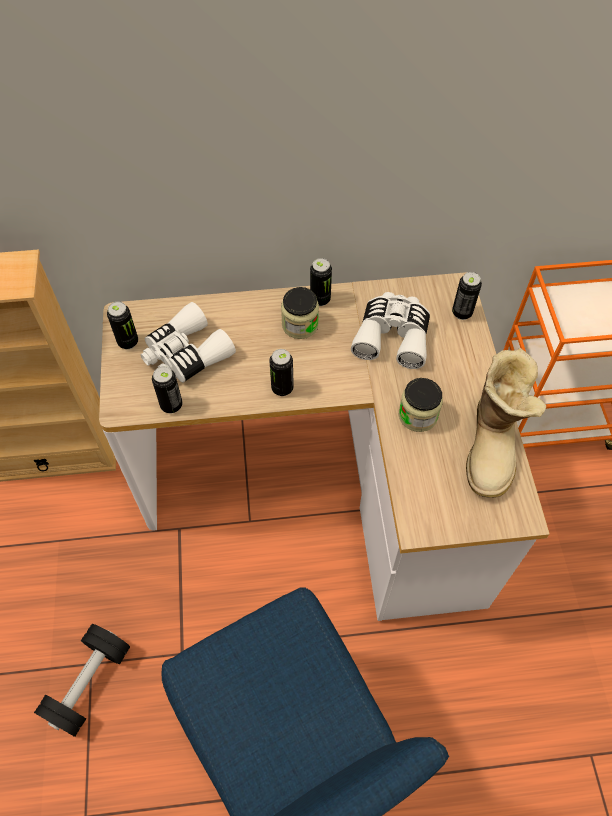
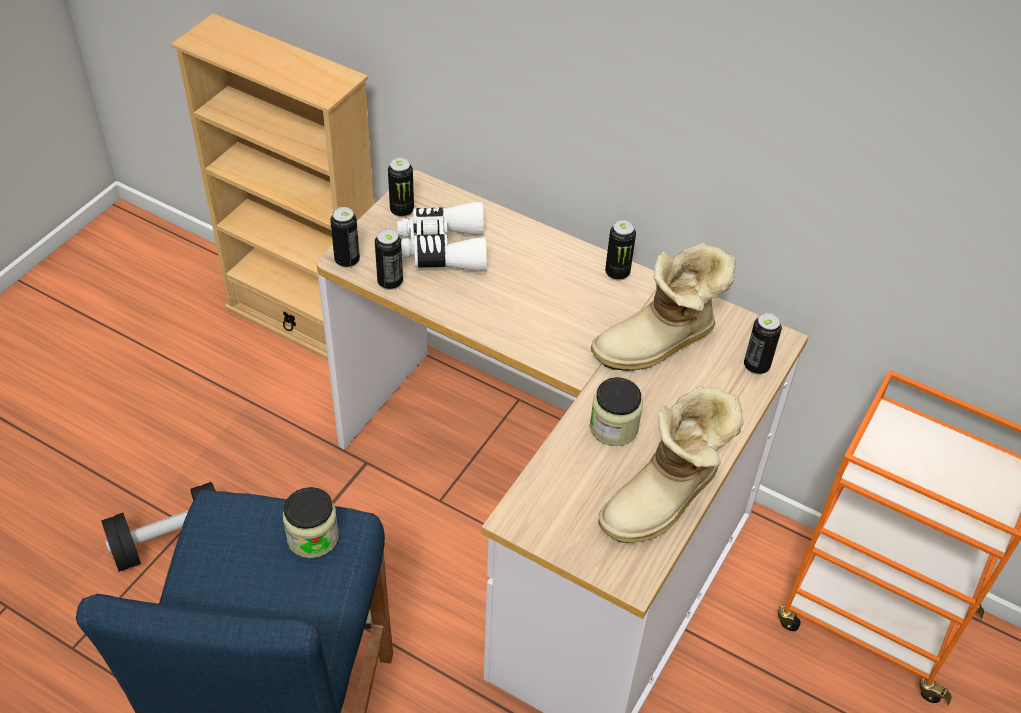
camera: 35 degrees right, 10 degrees down
can [269,349,294,396] -> can moved to [330,207,360,268]
jar [281,287,319,339] -> jar moved to [283,487,339,558]
white binoculars [351,292,430,369] -> boot [591,243,736,371]

